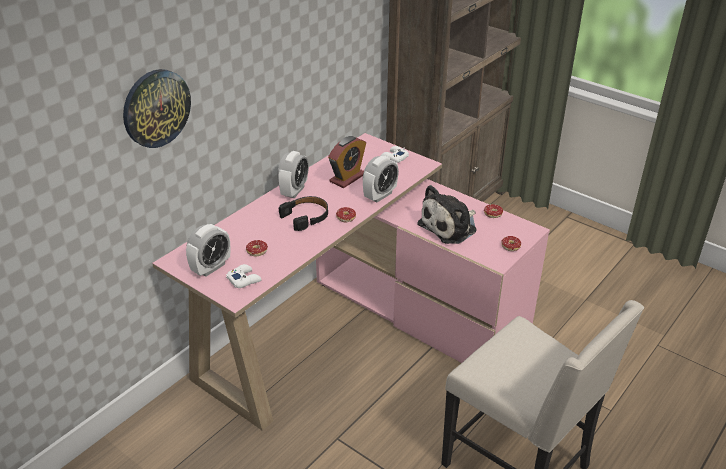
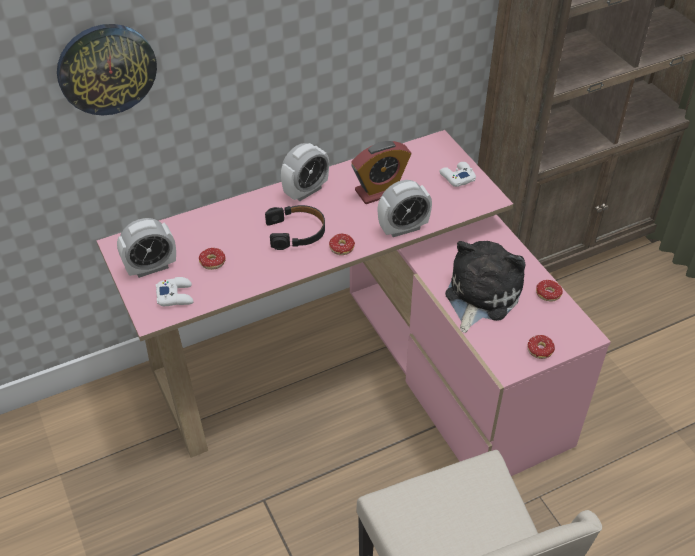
camera: 25 degrees right, 10 degrees up
plush toy [417,185,477,244] -> plush toy turned 135 degrees clockwise [445,241,526,333]

